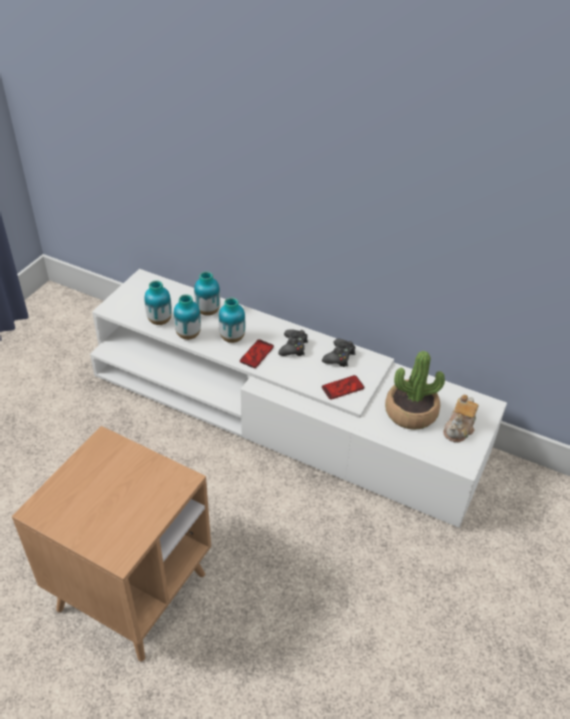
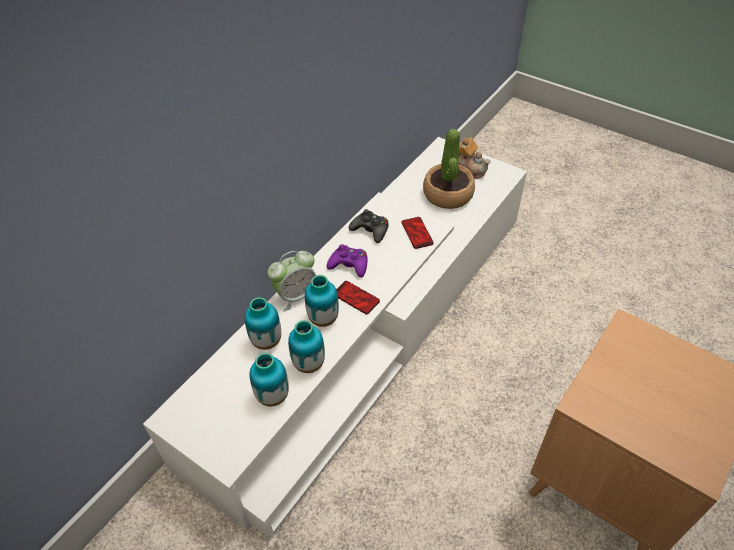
camera: 80 degrees left, 5 degrees up
black game controller [278,329,308,356] -> purple game controller [327,244,368,278]
none -> alarm clock [267,251,316,312]

